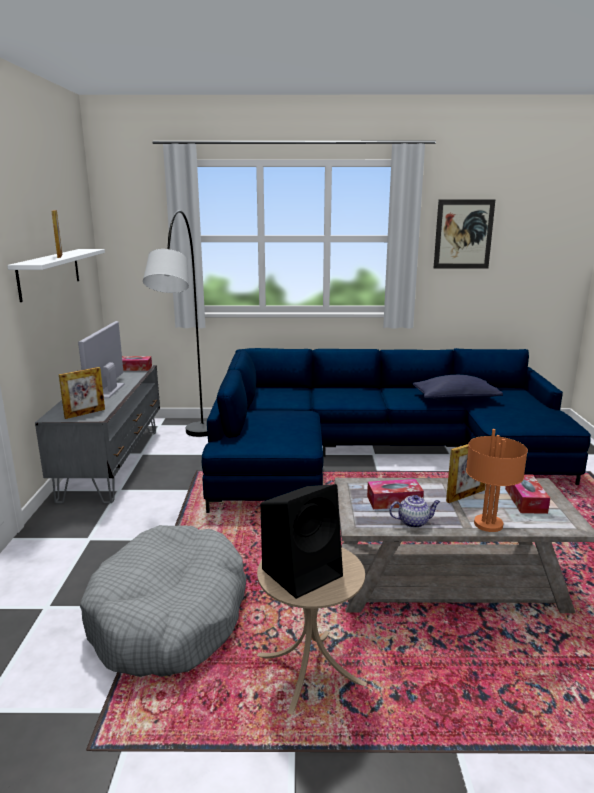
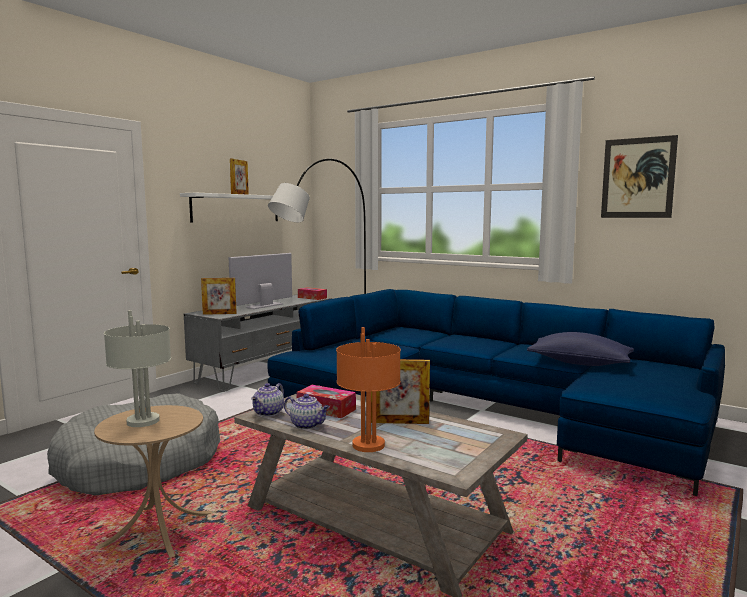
camera: 35 degrees right, 10 degrees down
black speaker [261,484,343,599] -> grey table lamp [104,310,171,427]
tissue box [505,474,550,514] -> none
none -> teapot [251,383,284,417]

